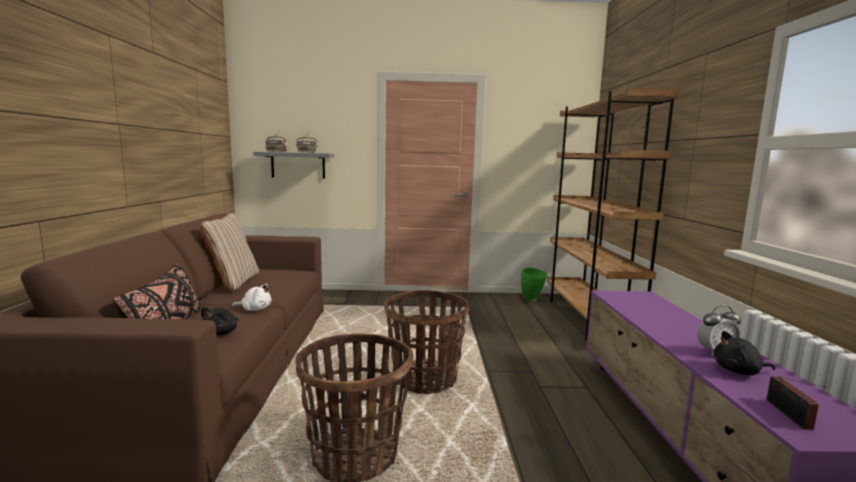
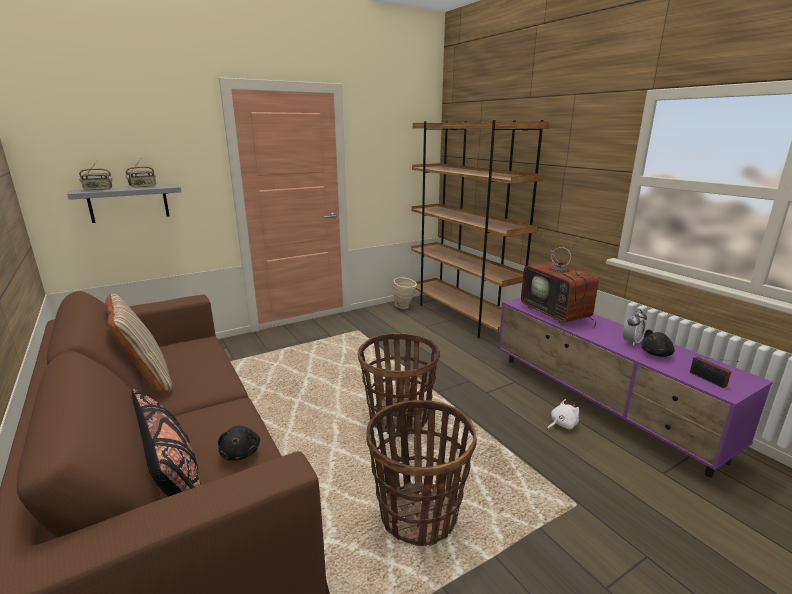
camera: 30 degrees left, 10 degrees up
white plush toy [232,284,272,311] -> white plush toy moved to [547,399,579,430]
green vase [521,268,547,301] -> beige vase [393,278,417,309]
none -> television [521,232,599,329]

